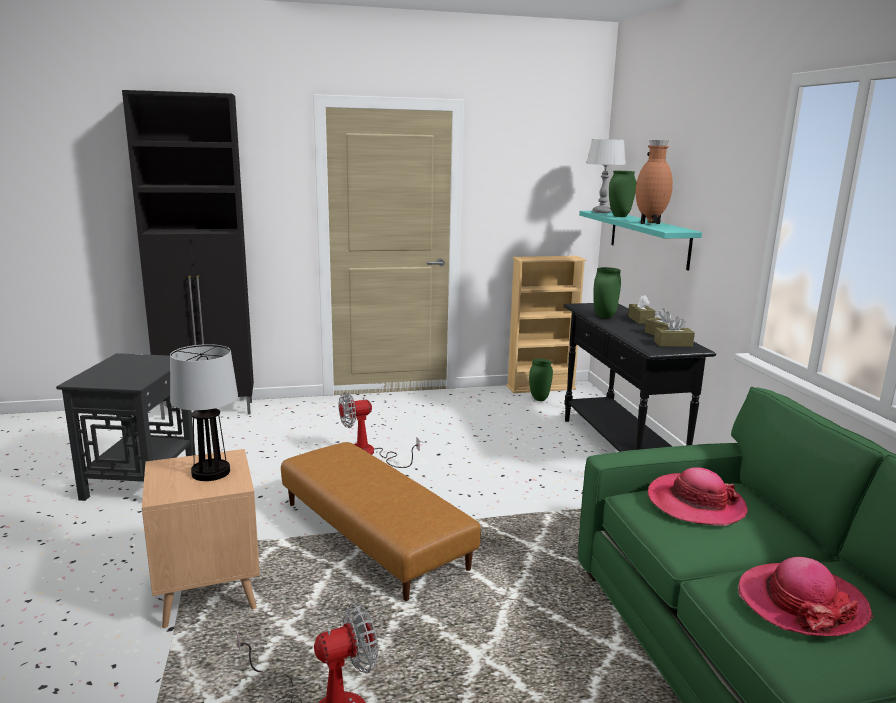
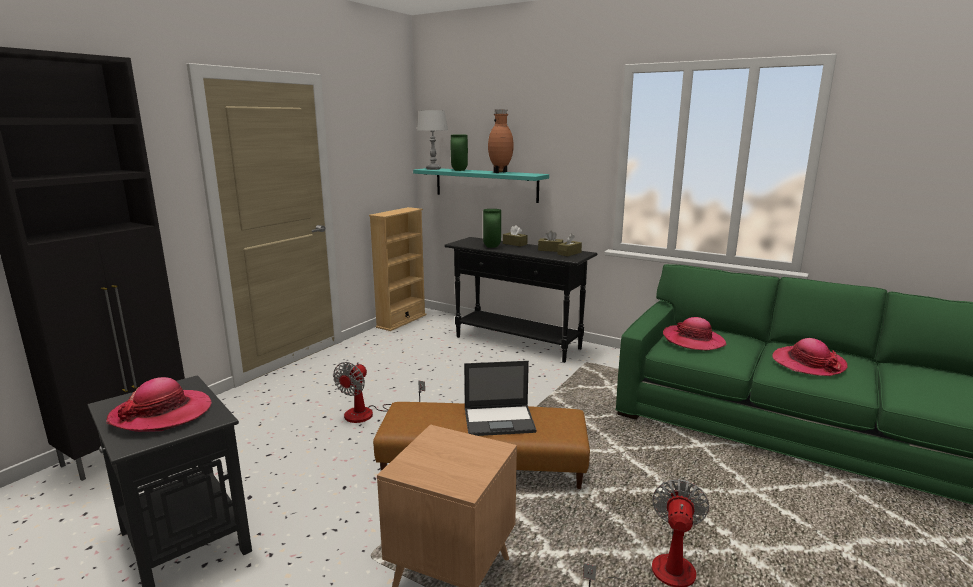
camera: 45 degrees left, 0 degrees up
table lamp [170,344,238,481] -> none
green vase [529,359,553,401] -> none
none -> hat [106,377,212,432]
none -> laptop [464,361,537,436]

